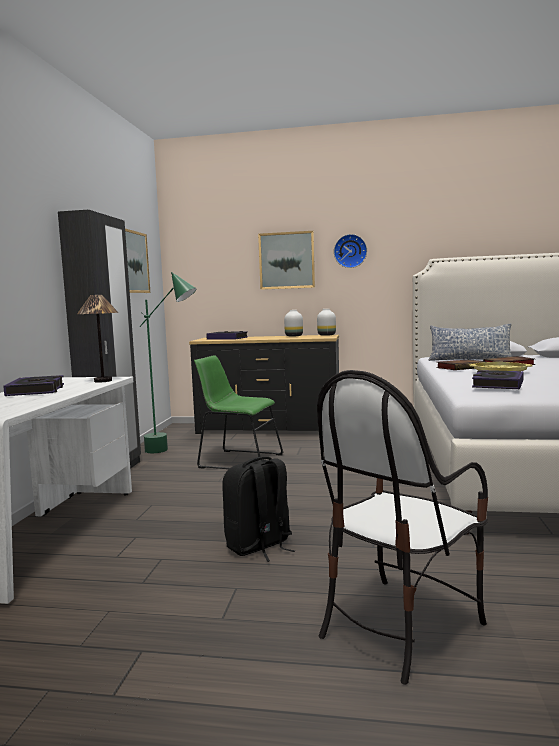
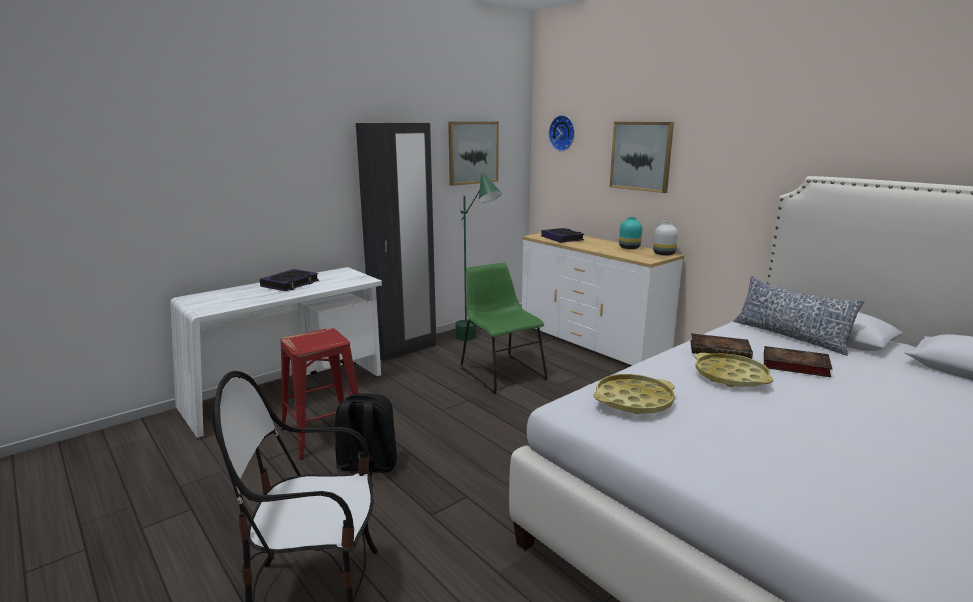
camera: 40 degrees right, 10 degrees up
table lamp [77,295,119,383] -> none
black dresser [189,335,339,434] -> white dresser [522,233,684,365]
white vase [284,310,303,337] -> turquoise vase [619,217,642,249]
wall clock [334,234,367,268] -> wall clock moved to [549,115,575,151]
book [472,370,524,389] -> yellow tray [594,374,675,414]
none -> red stool [280,328,358,460]

